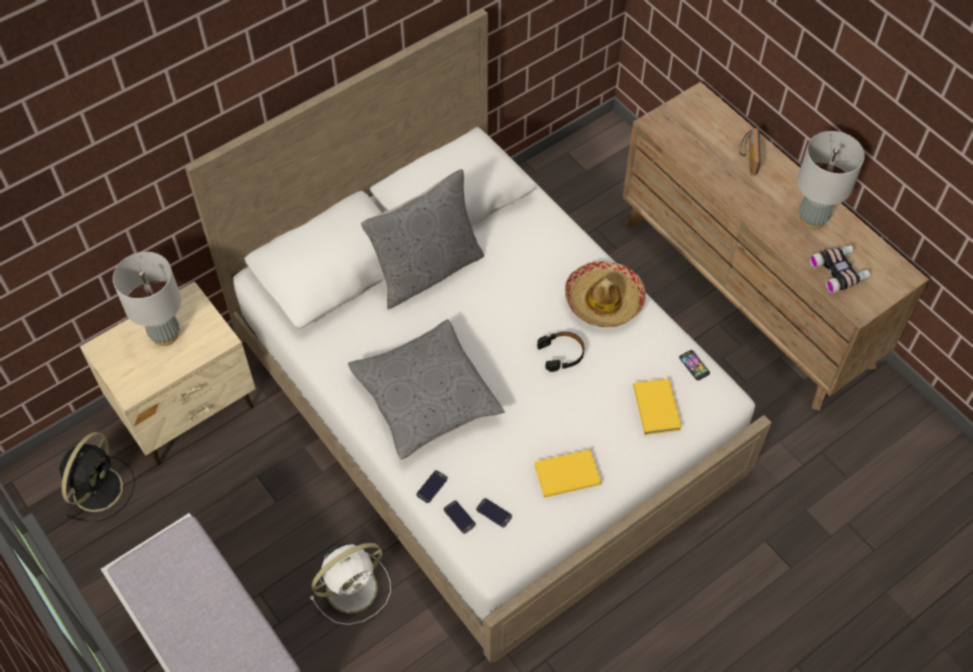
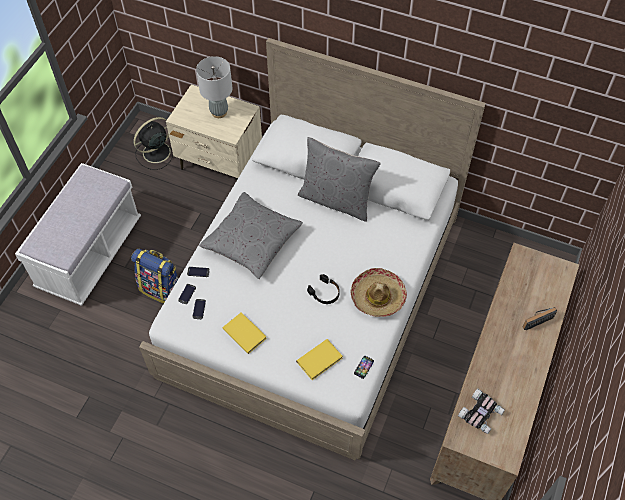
camera: 60 degrees right, 0 degrees up
black fan [59,432,135,522] -> black fan turned 150 degrees clockwise [134,117,173,170]
white fan [309,543,391,625] -> backpack [131,249,178,304]
grey table lamp [797,131,865,229] -> none

